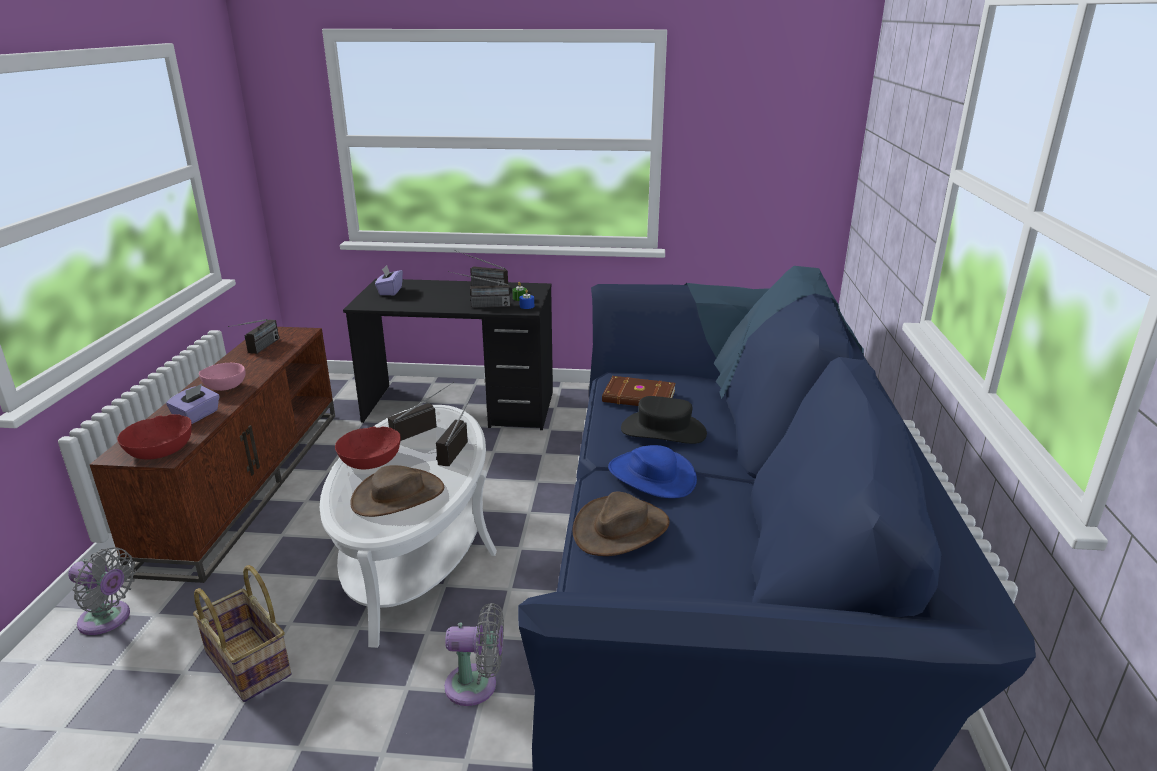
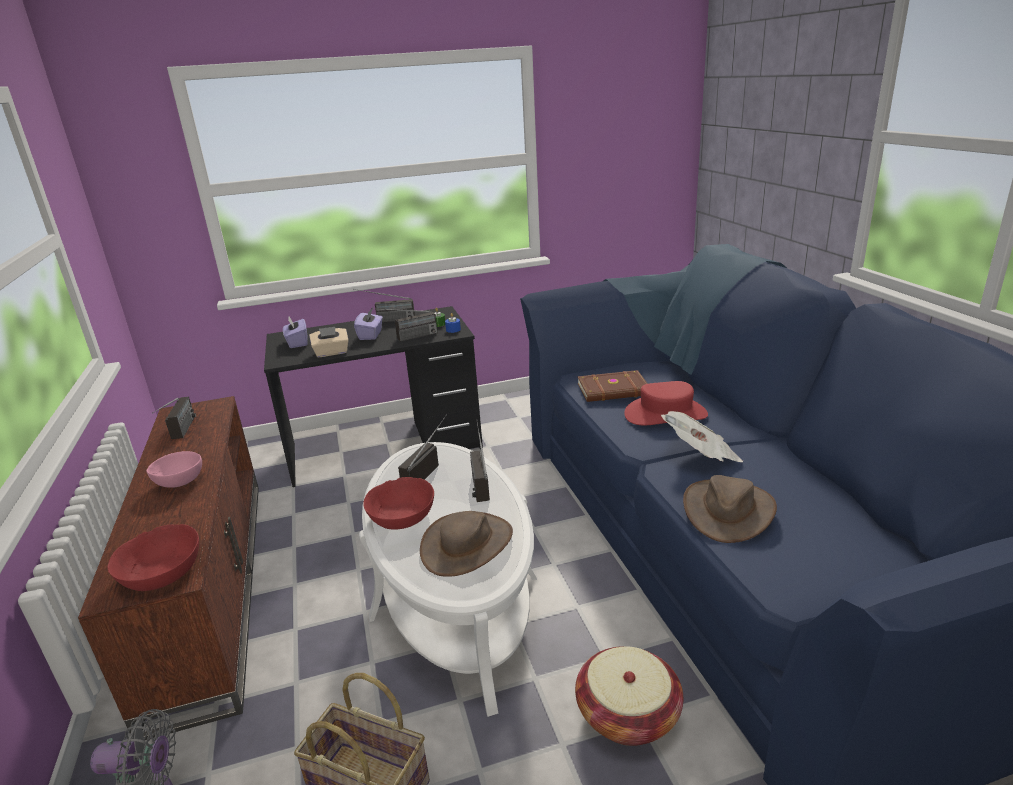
camera: 20 degrees left, 0 degrees up
purple tissue box [166,384,220,424] -> purple tissue box moved to [354,308,383,340]
grey fan [444,603,504,706] -> basket [575,646,683,746]
blue hat [608,445,697,498] -> newspaper [661,411,743,462]
black hat [621,396,707,444] -> red hat [624,381,708,425]
none -> beige tissue box [309,327,349,357]

